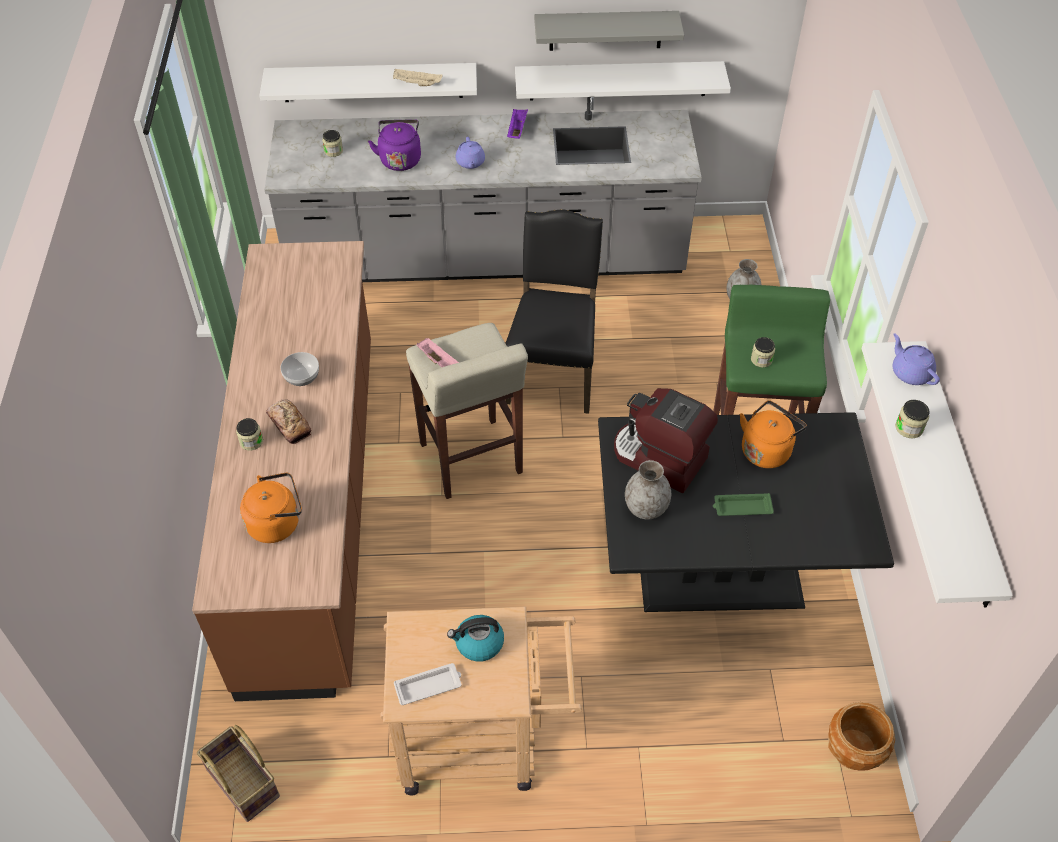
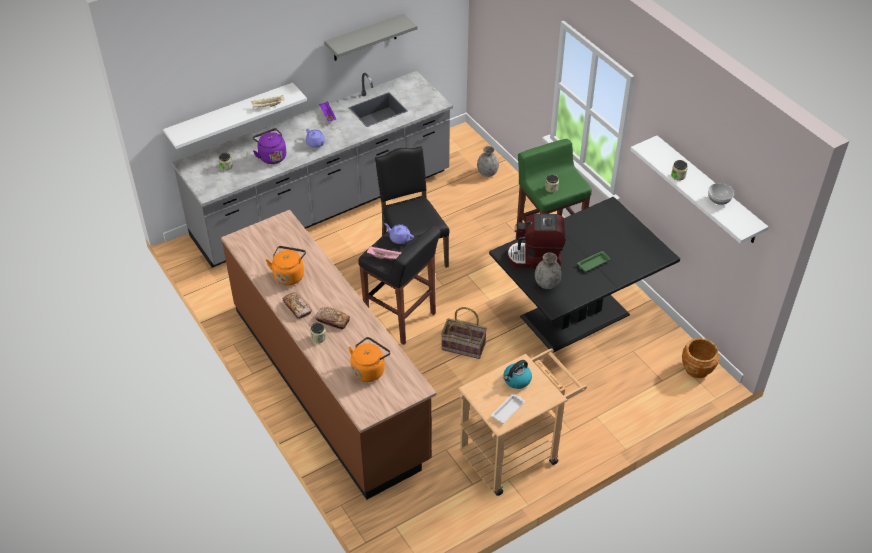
camera: 30 degrees left, 5 degrees down
basket [197,725,280,822] -> basket moved to [441,307,487,359]
bowl [280,352,319,386] -> bowl moved to [708,183,734,205]
beige stool [406,323,528,499] -> black stool [358,225,441,345]
white shelf [515,61,731,101] -> none
orange kettle [740,400,807,468] -> orange kettle moved to [266,246,306,285]
purple teapot [893,333,940,385] -> purple teapot moved to [384,223,414,244]
none -> bread [283,292,312,319]

